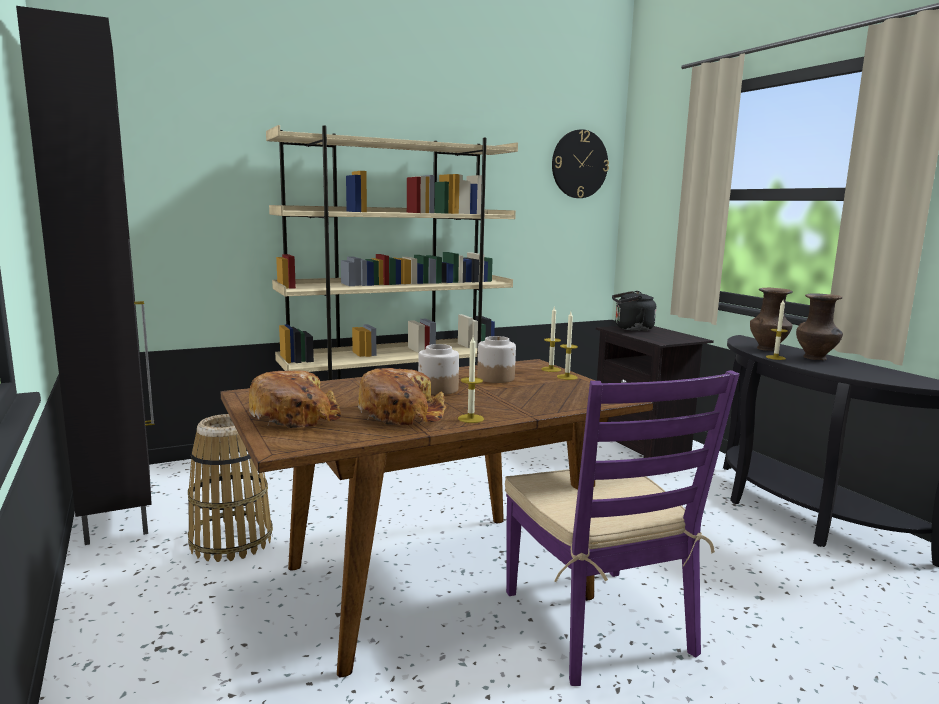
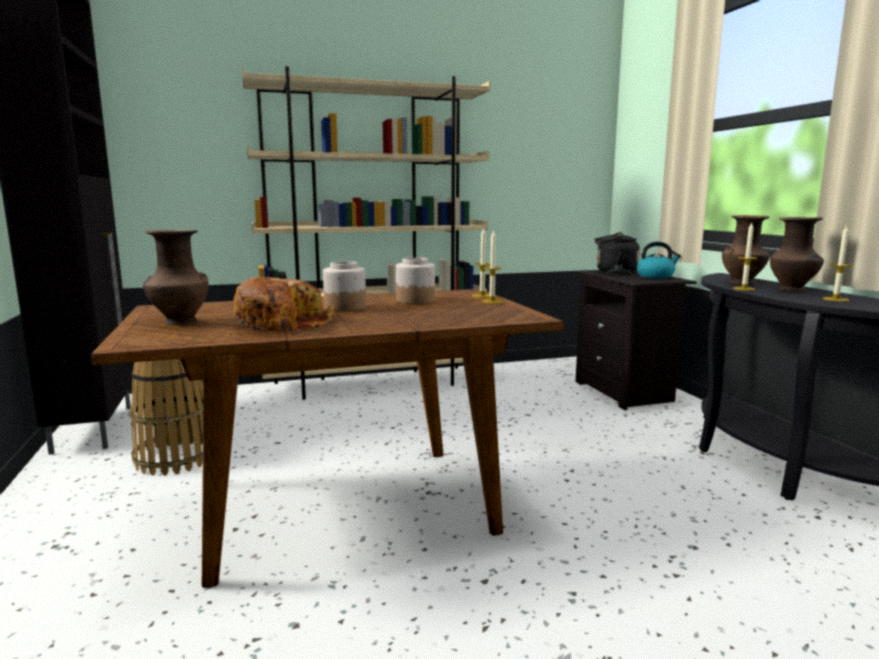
camera: 10 degrees right, 0 degrees up
bread [249,371,341,428] -> brown vase [143,230,208,325]
candle [458,337,484,423] -> candle moved to [823,225,853,302]
purple chair [505,370,739,686] -> none
wall clock [552,129,609,198] -> none
none -> kettle [637,241,681,278]

